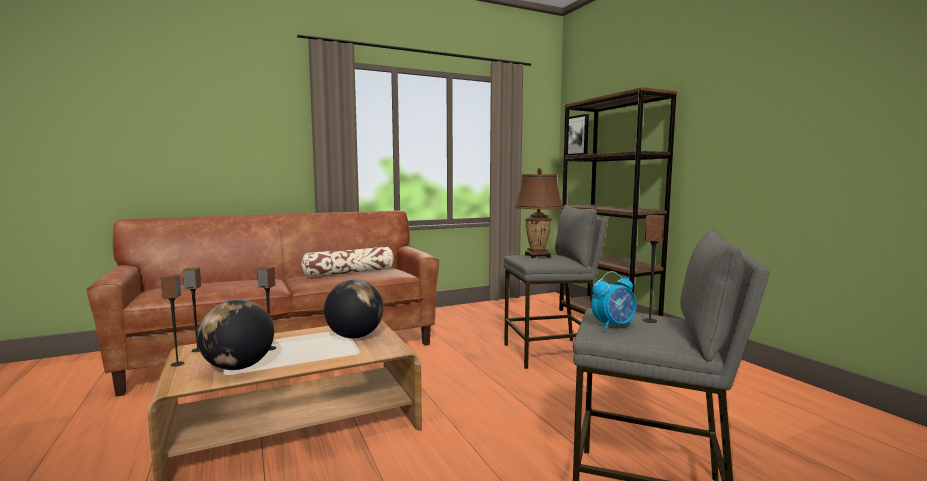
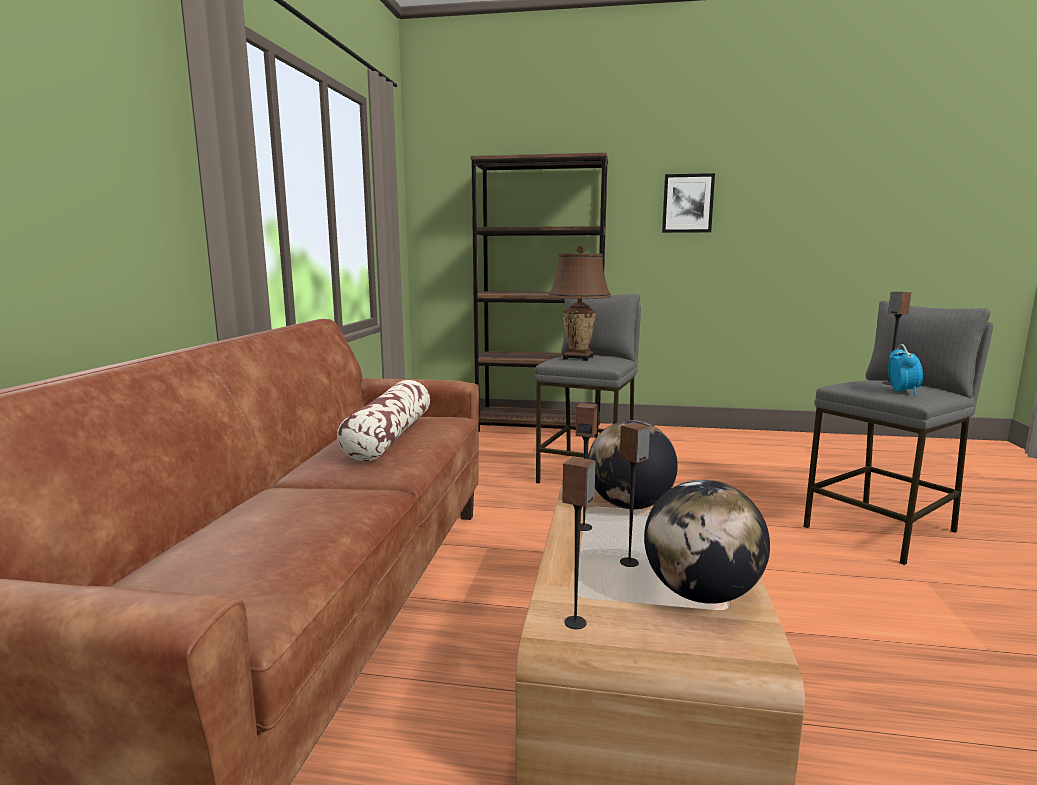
camera: 55 degrees left, 5 degrees up
speaker [161,275,184,367] -> speaker moved to [576,403,598,531]
picture [568,114,589,155] -> picture moved to [662,173,715,233]

